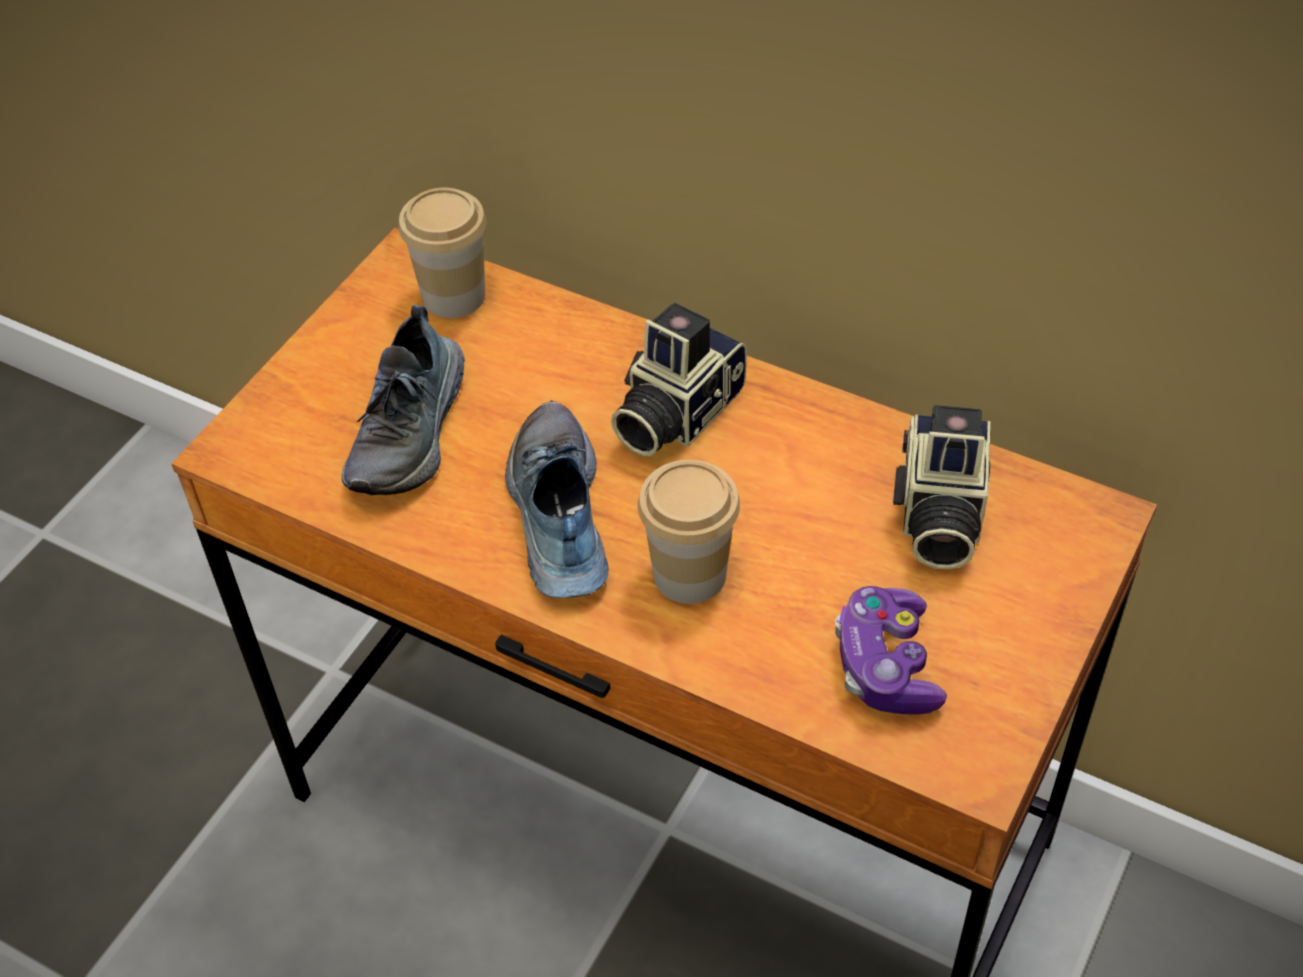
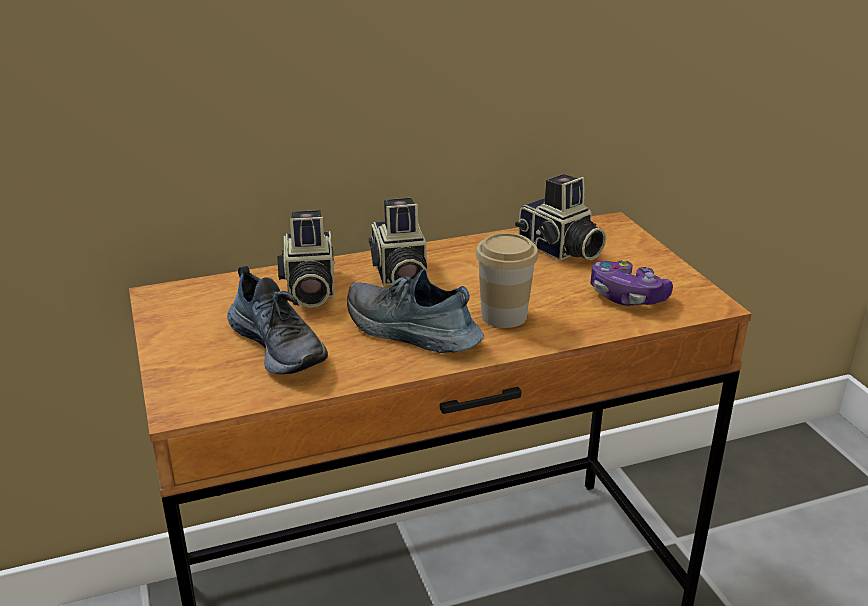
camera: 50 degrees left, 20 degrees down
cup [399,188,487,318] -> none
none -> camera [277,210,335,308]

